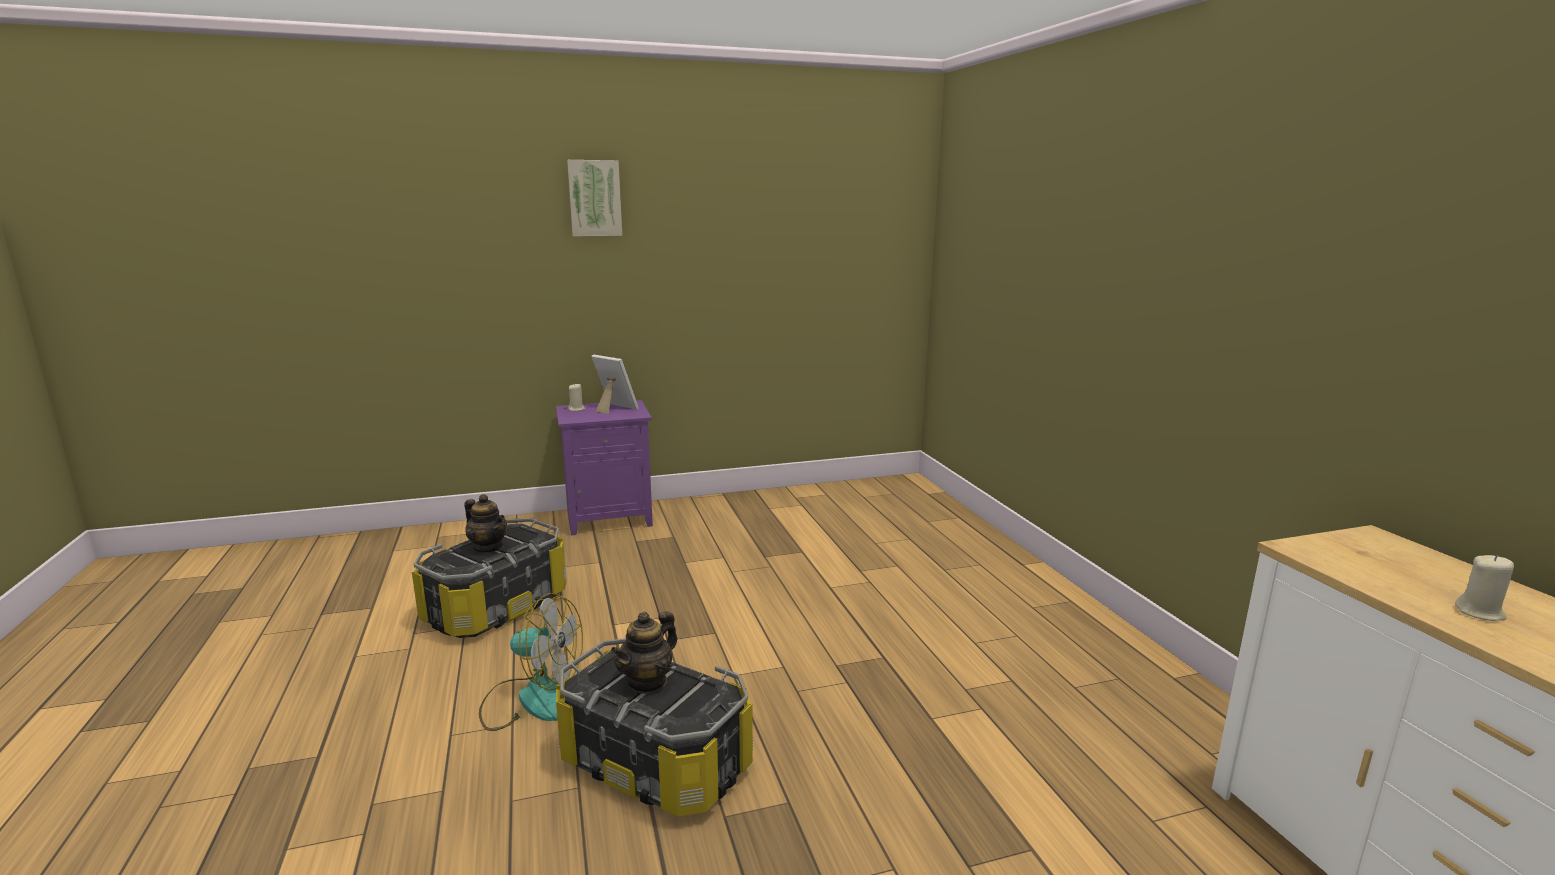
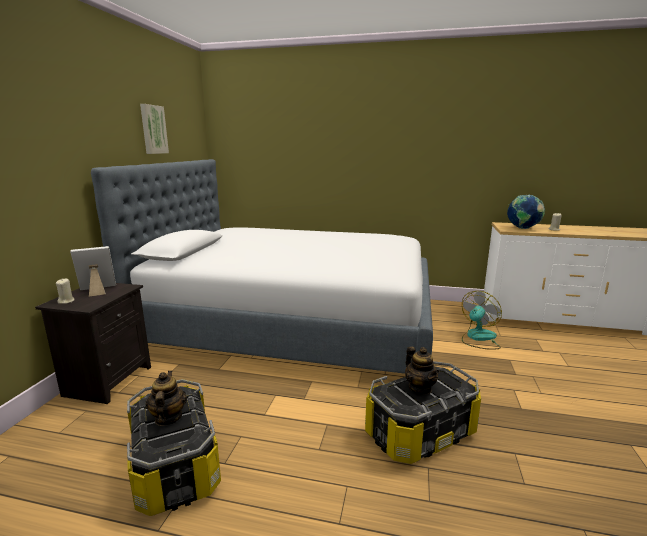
camera: 60 degrees left, 0 degrees up
teapot [464,494,507,552] -> teapot turned 75 degrees counterclockwise [146,371,187,426]
fan [479,593,583,731] -> fan moved to [462,291,502,350]
purple nightstand [556,400,653,535] -> black nightstand [35,283,151,404]
picture [567,160,622,236] -> picture moved to [140,104,169,154]
none -> bed [91,159,433,374]
none -> globe [507,195,545,229]

